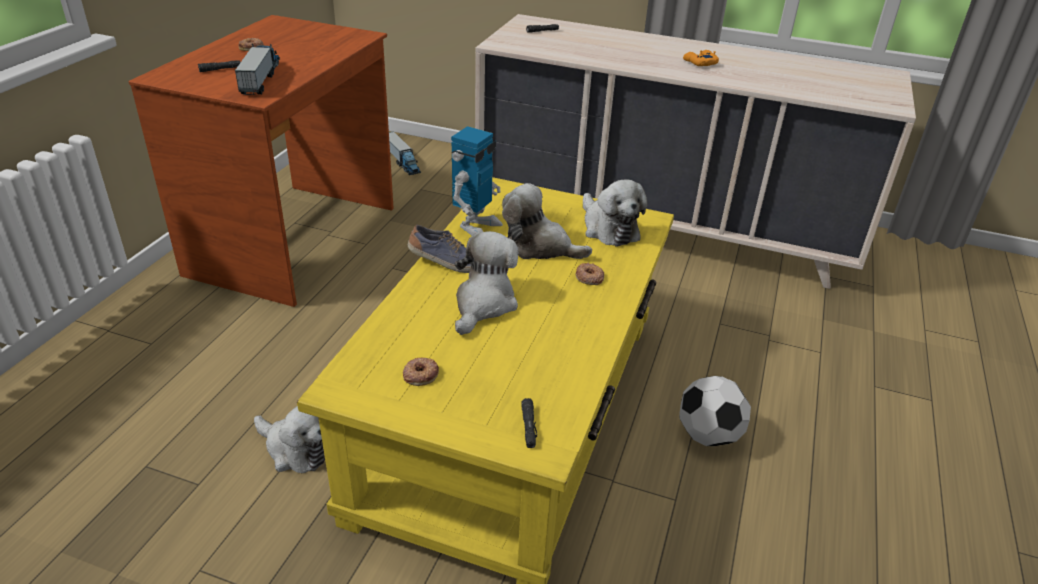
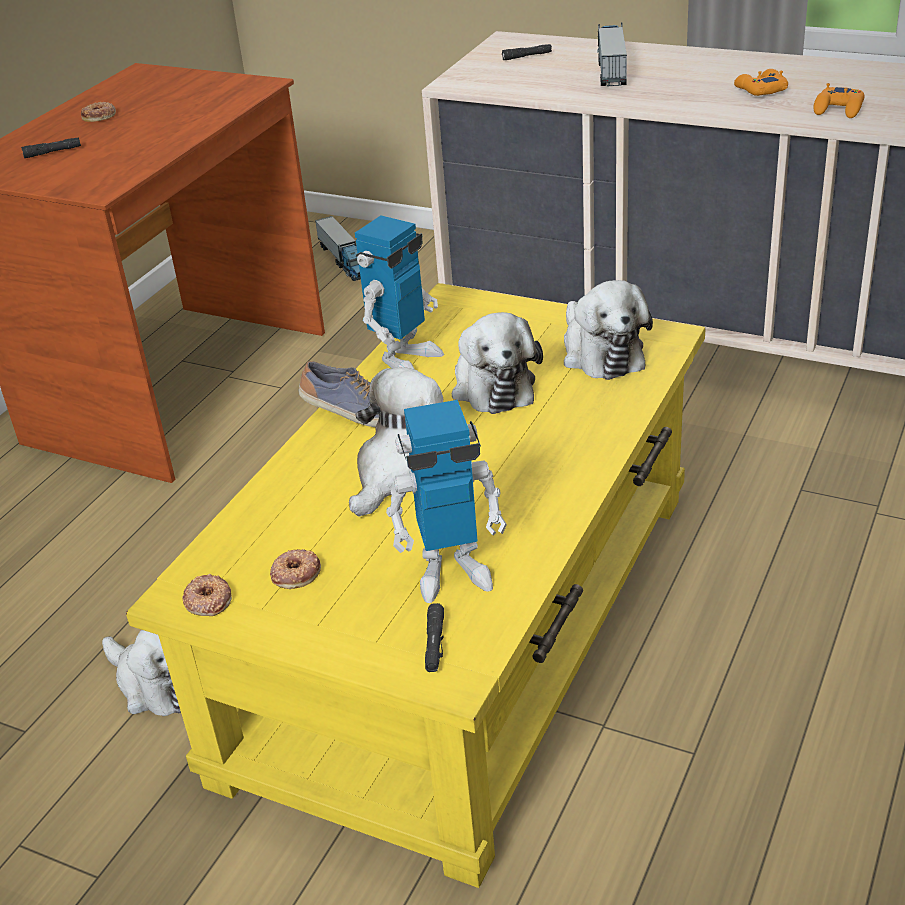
camera: 10 degrees right, 0 degrees up
toy truck [235,44,280,95] -> toy truck moved to [597,23,627,86]
plush toy [502,183,592,259] -> plush toy turned 135 degrees counterclockwise [452,312,543,414]
donut [575,262,604,285] -> donut moved to [182,574,232,616]
football [679,376,751,446] -> none
none -> toy robot [386,400,507,603]
none -> orange game controller [814,83,864,118]

